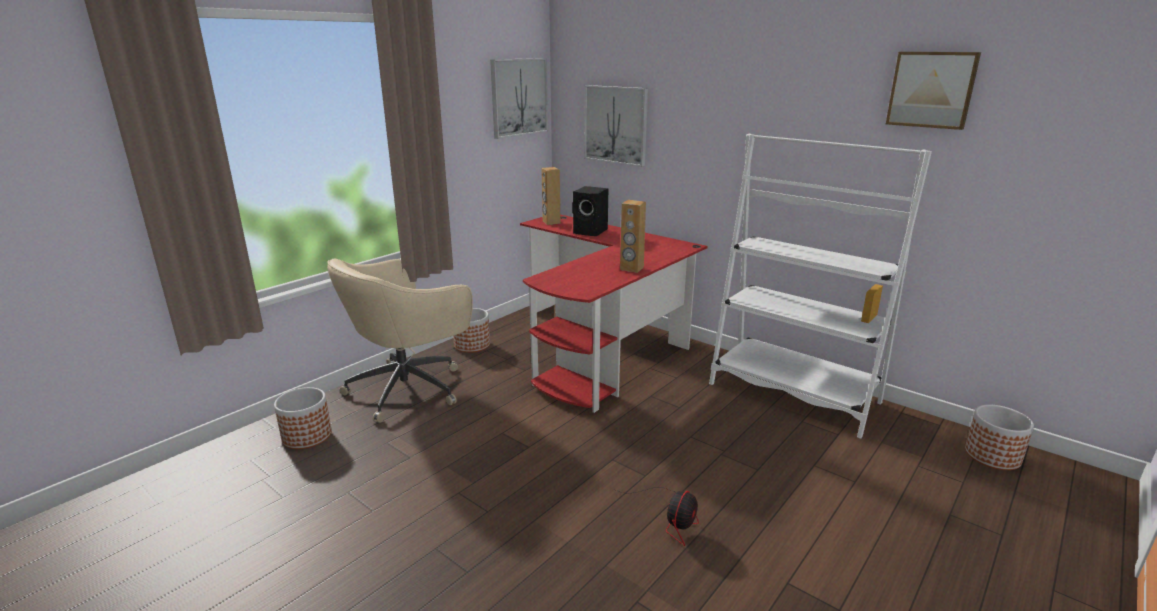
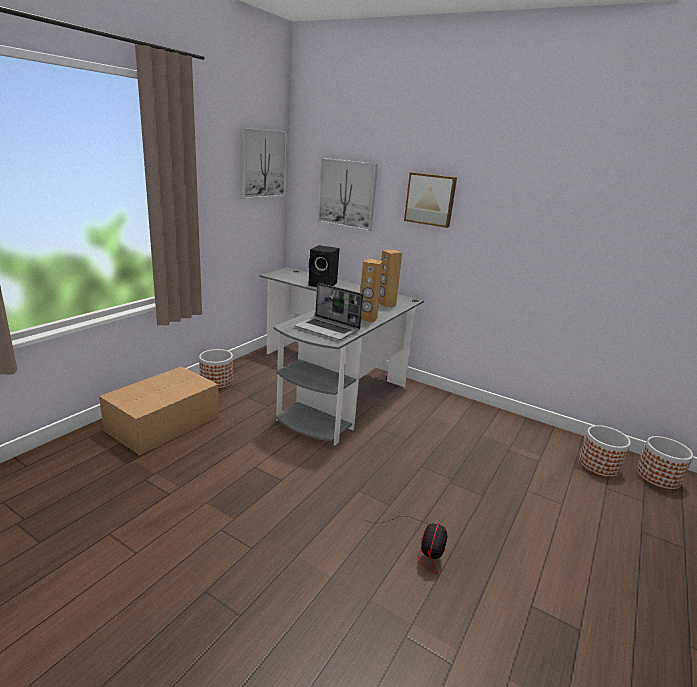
camera: 10 degrees left, 0 degrees up
planter [274,387,332,449] -> planter moved to [579,425,631,477]
beige office chair [327,258,473,423] -> cardboard box [99,366,219,456]
red desk [520,215,708,413] -> grey desk [259,268,424,445]
brown speaker [542,167,560,225] -> brown speaker moved to [379,250,402,307]
white bookcase [709,134,932,439] -> none
picture [886,52,981,130] -> picture moved to [404,172,457,228]
none -> laptop [294,283,363,340]

